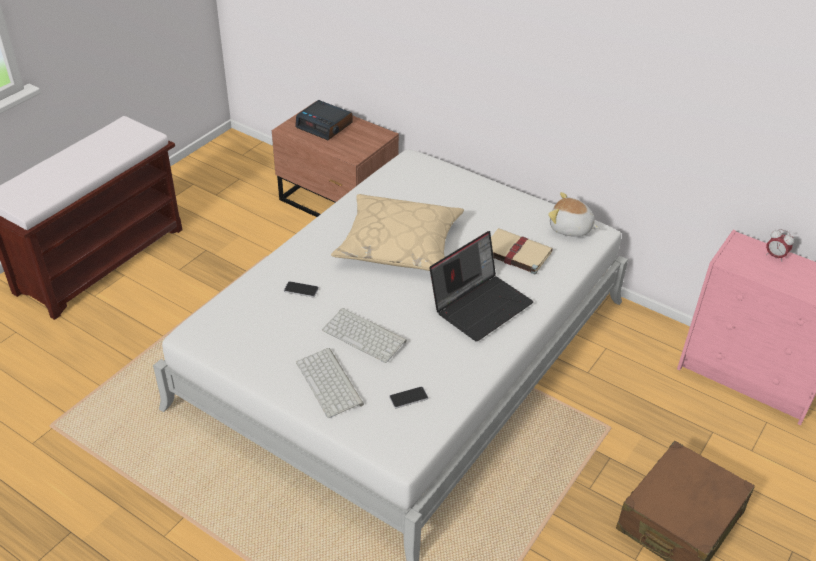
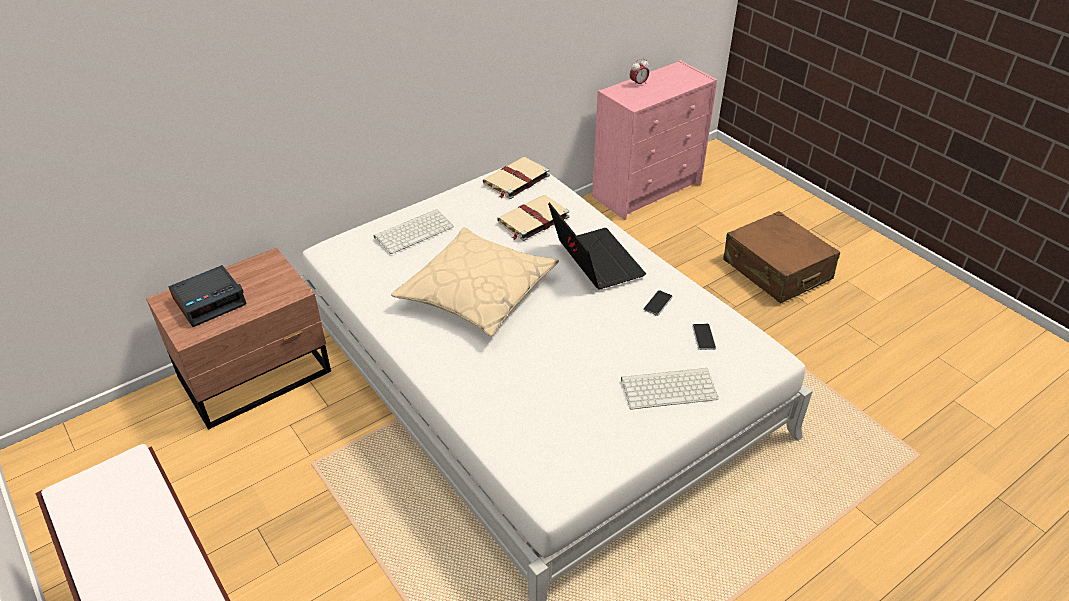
camera: 70 degrees left, 0 degrees up
phone [284,281,319,297] -> phone moved to [643,290,673,316]
keyboard [322,308,407,363] -> keyboard moved to [374,209,454,254]
plush toy [548,192,599,237] -> beige book [483,157,550,199]

